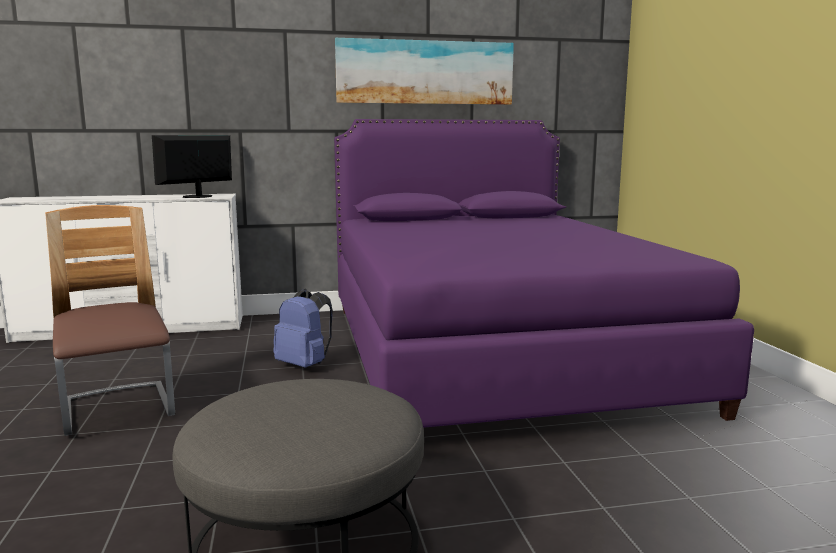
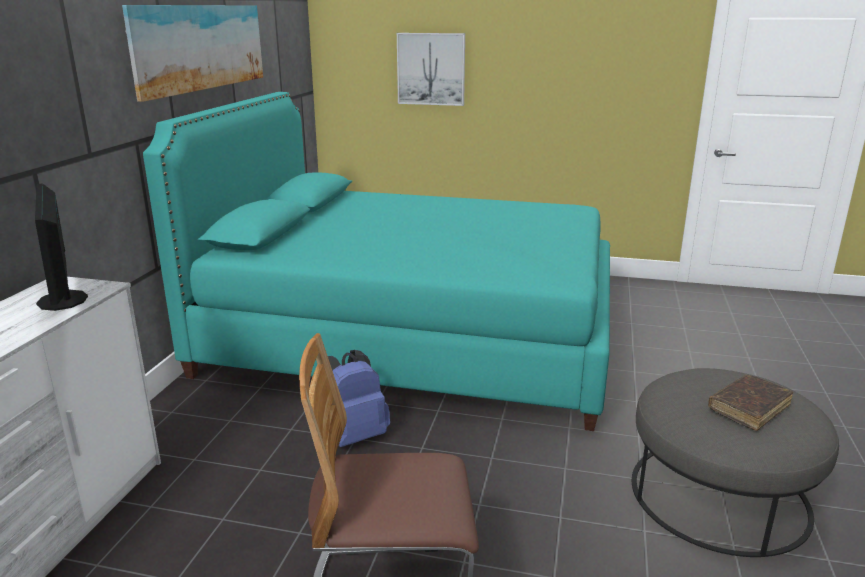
camera: 65 degrees left, 10 degrees up
purple bed [334,119,754,428] -> turquoise bed [143,92,610,431]
none -> picture [397,33,465,106]
none -> brown book [708,375,794,431]

